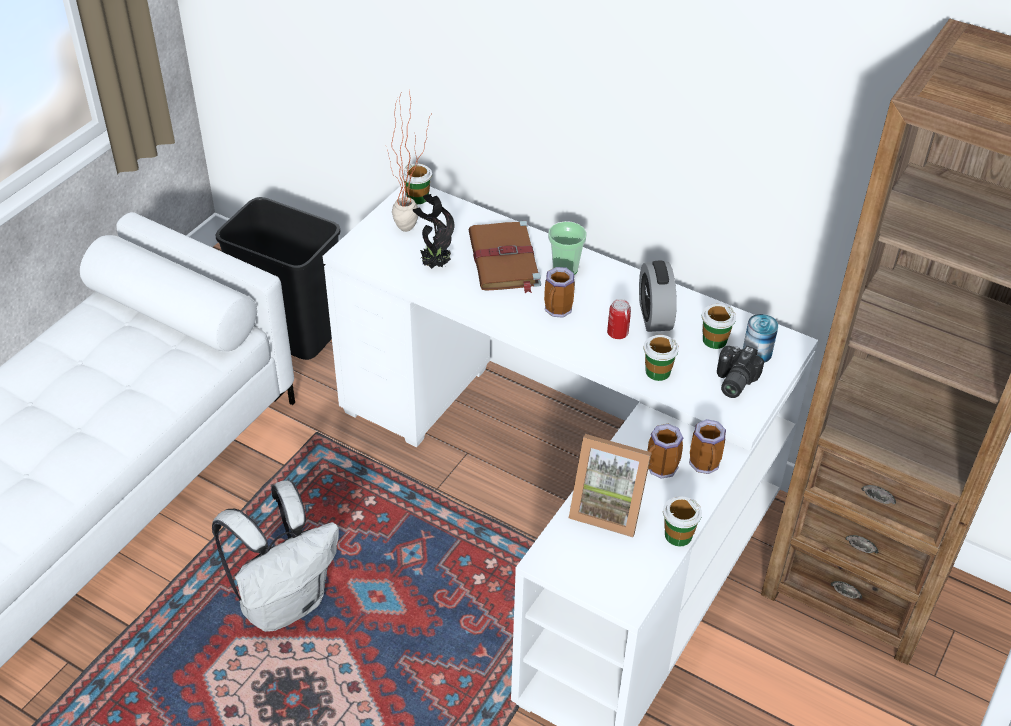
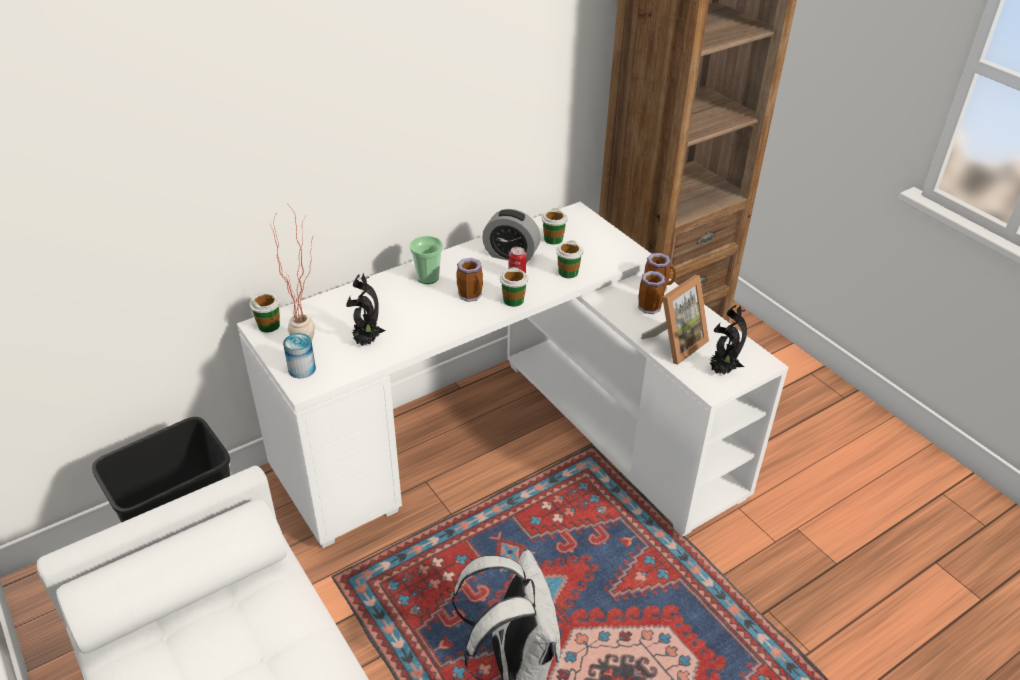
camera: 65 degrees left, 5 degrees down
brown book [468,221,541,293] -> none
cup [663,496,702,546] -> cup moved to [500,267,528,307]
camera [717,346,764,398] -> none
can [743,314,778,363] -> can moved to [283,333,316,378]
none -> potted plant [710,305,747,375]

